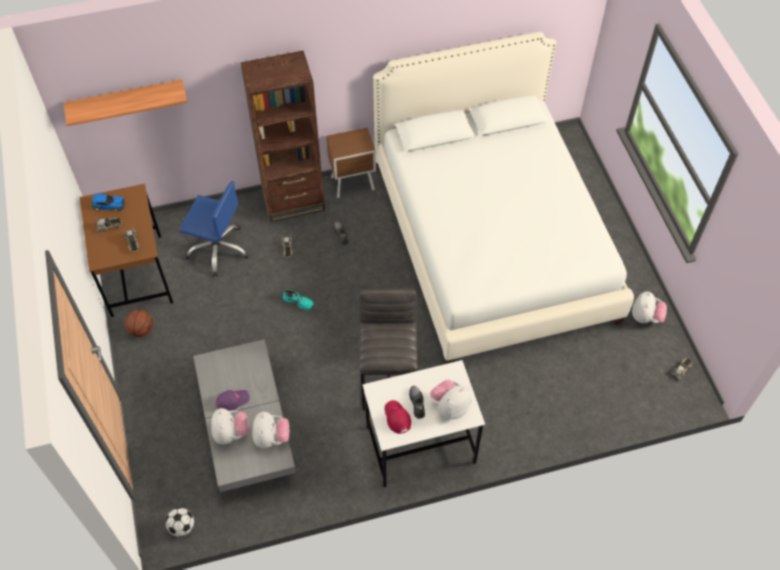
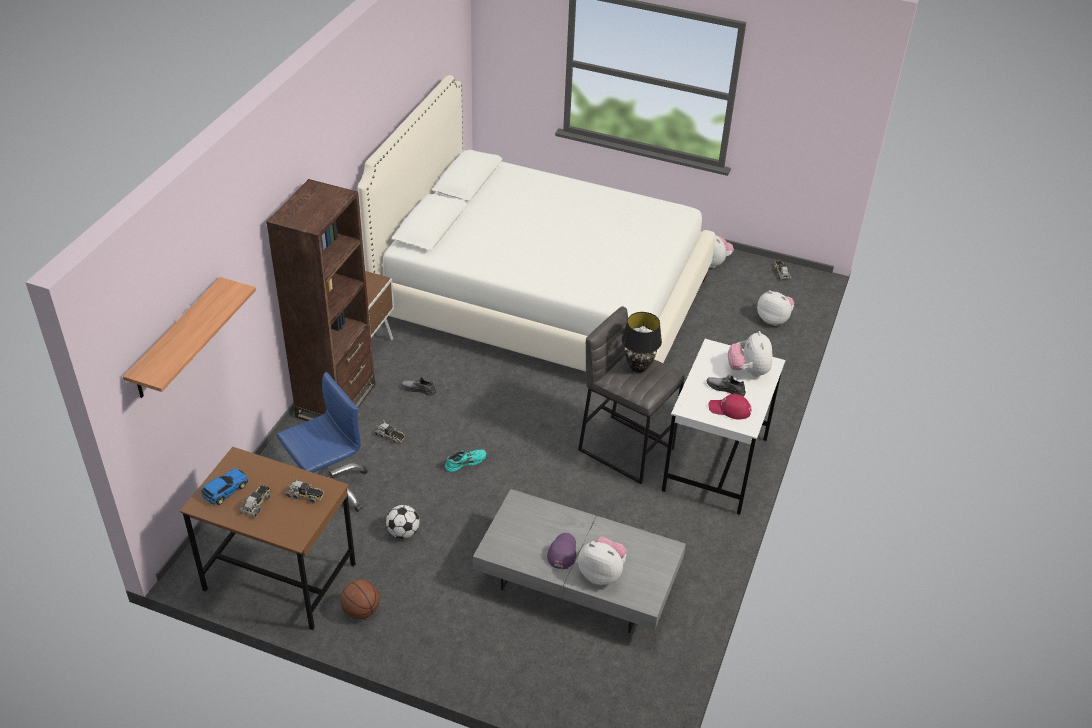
camera: 55 degrees left, 15 degrees down
football [165,508,194,537] -> football moved to [386,505,420,538]
plush toy [252,412,289,448] -> plush toy moved to [757,290,794,326]
none -> black table lamp [622,312,662,373]

